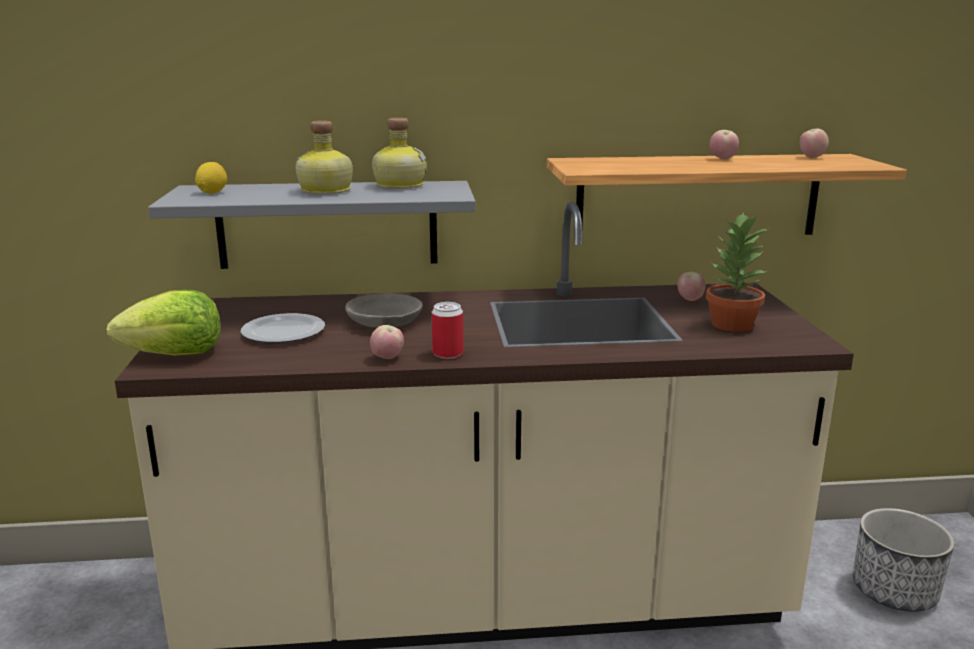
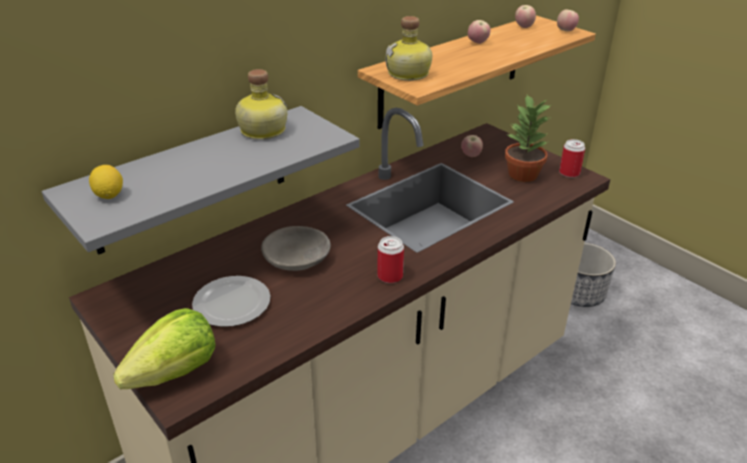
camera: 35 degrees left, 15 degrees up
bottle [296,121,353,194] -> bottle moved to [385,16,432,81]
apple [370,325,404,359] -> apple moved to [557,9,579,31]
none -> can [559,139,585,178]

